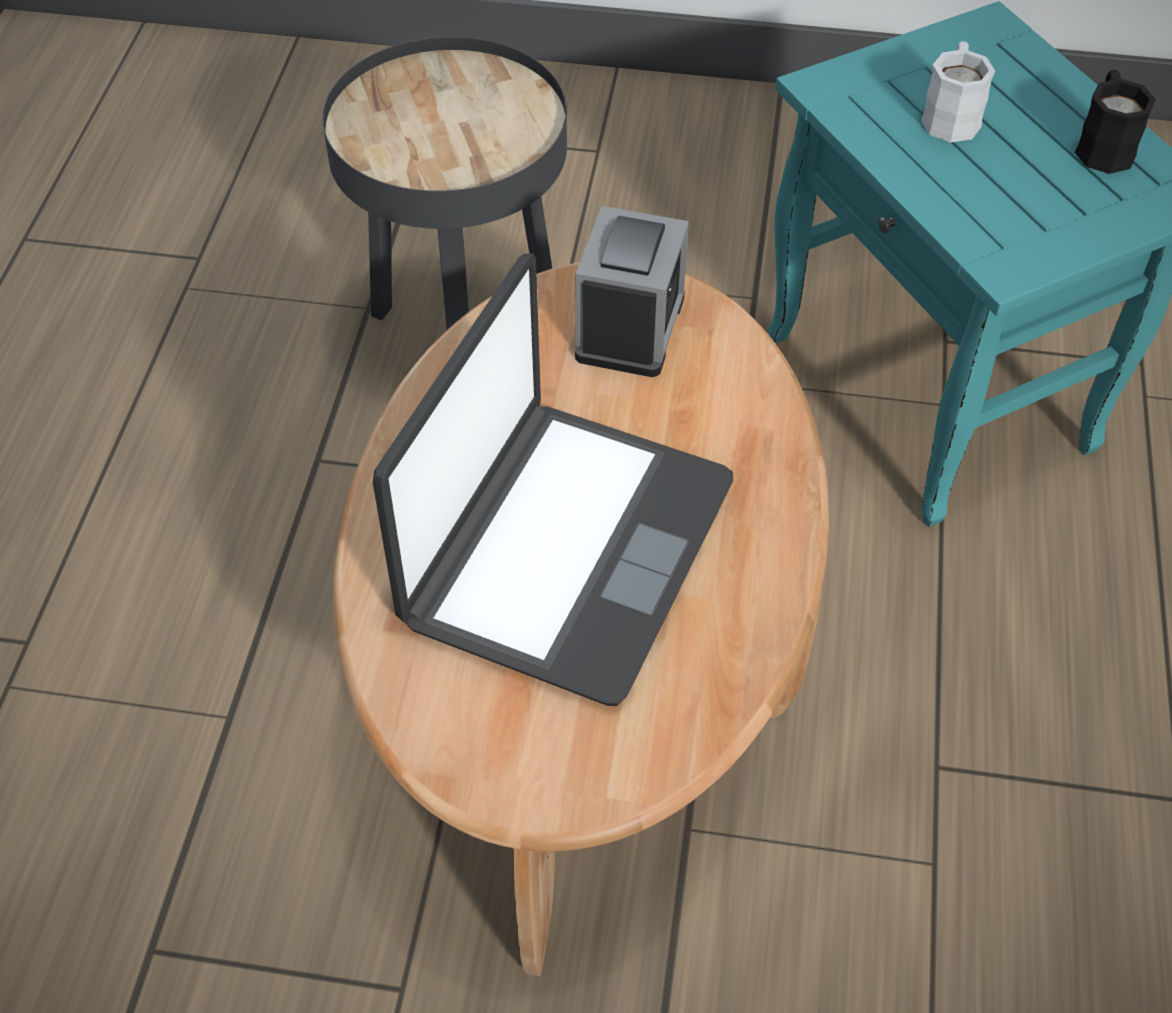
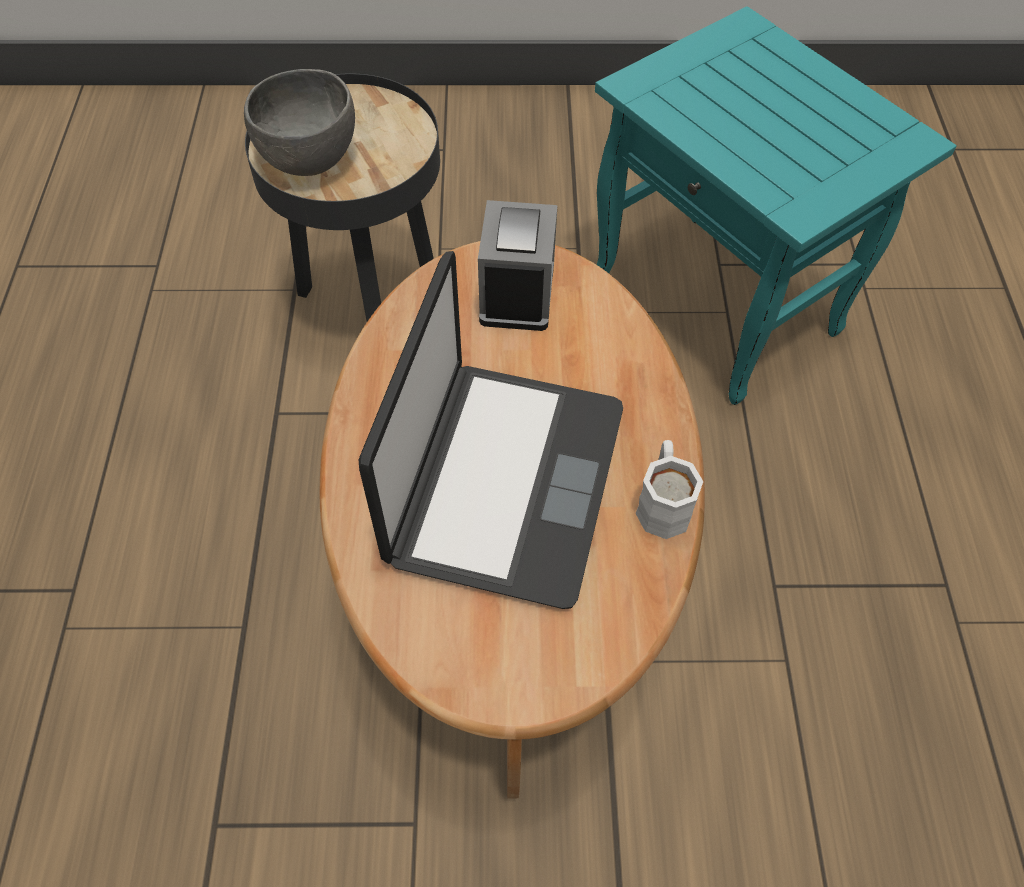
camera: 10 degrees left, 5 degrees up
white mug [921,41,995,143] -> white mug moved to [635,440,704,539]
black mug [1075,70,1156,174] -> none
none -> grey bowl [244,69,355,176]

